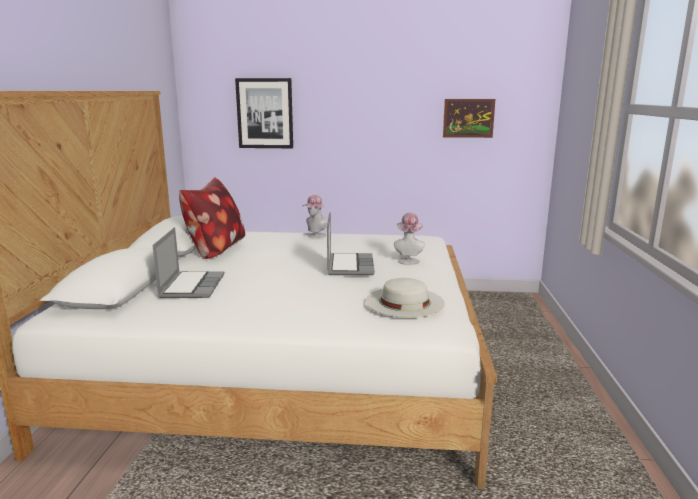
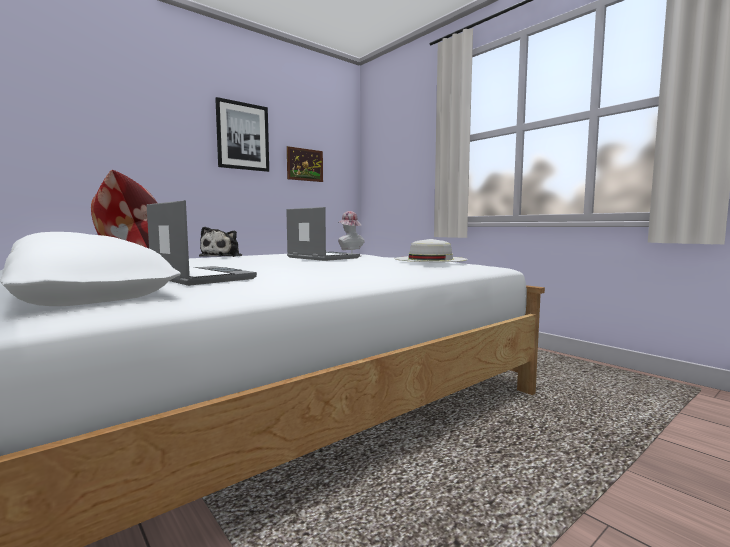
camera: 45 degrees left, 10 degrees down
picture [235,78,293,148] -> picture moved to [215,97,269,172]
hat [303,195,327,238] -> plush toy [199,227,242,257]

